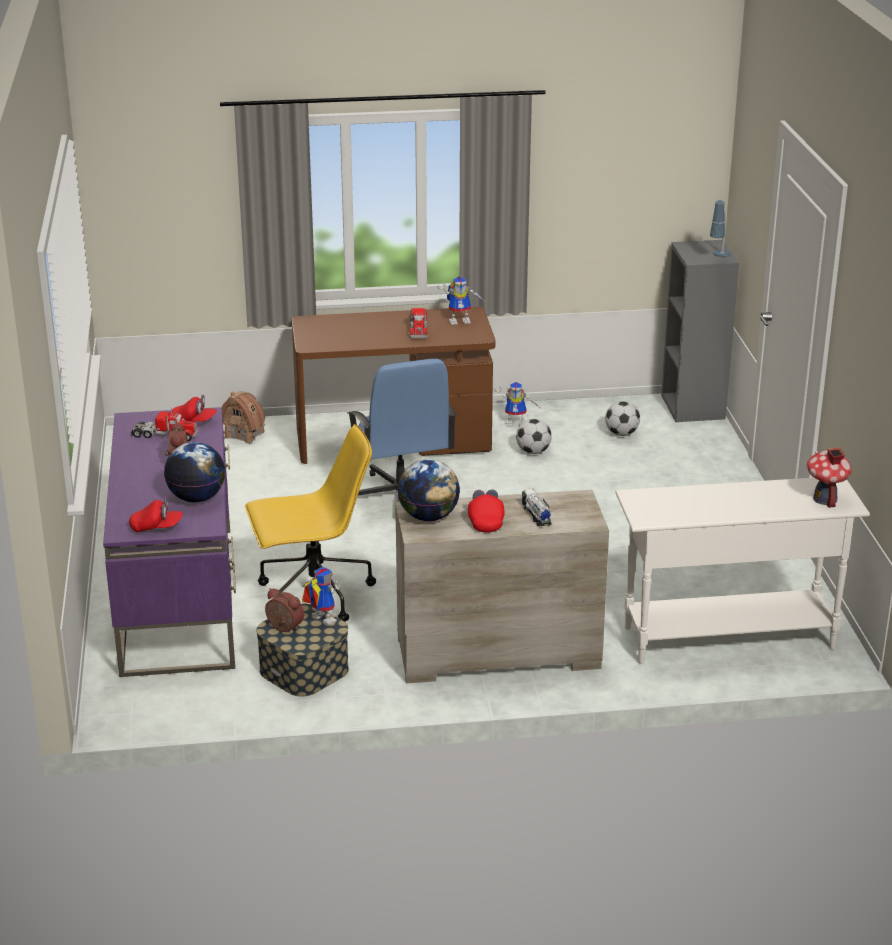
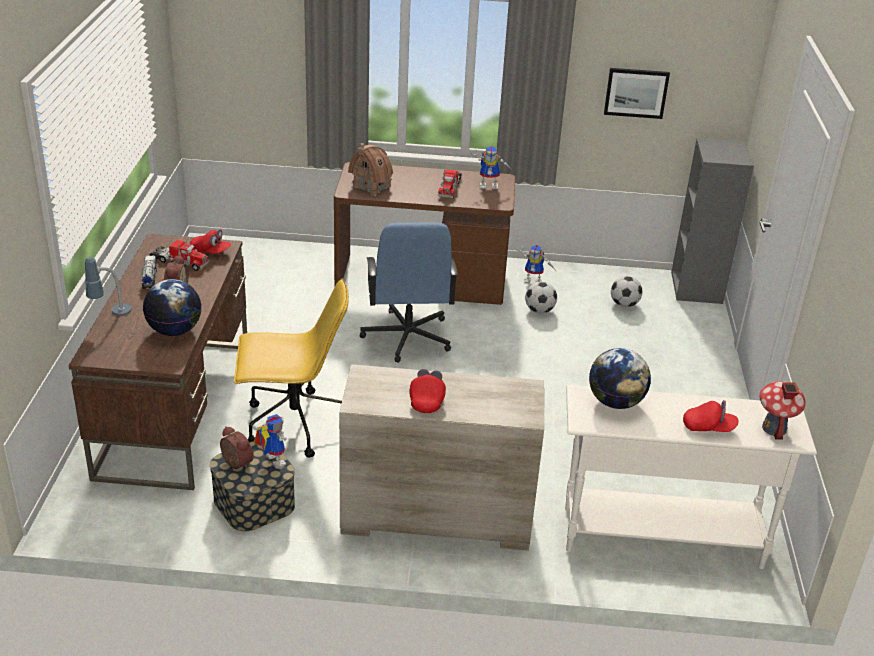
camera: 10 degrees right, 5 degrees up
purple desk [103,407,236,677] -> brown desk [68,234,247,490]
red cap [129,497,183,532] -> red cap moved to [683,400,739,432]
toy house [222,391,266,444] -> toy house moved to [348,143,393,196]
globe [398,459,460,521] -> globe moved to [589,348,651,409]
toy truck [522,488,552,526] -> toy truck moved to [141,256,157,289]
table lamp [710,200,731,257] -> table lamp moved to [85,257,131,315]
none -> picture [604,68,670,119]

